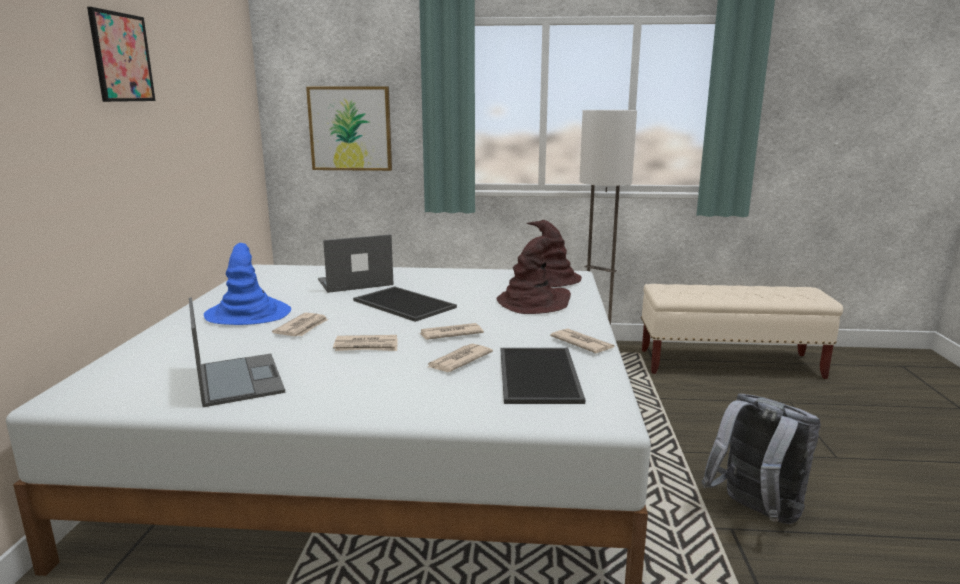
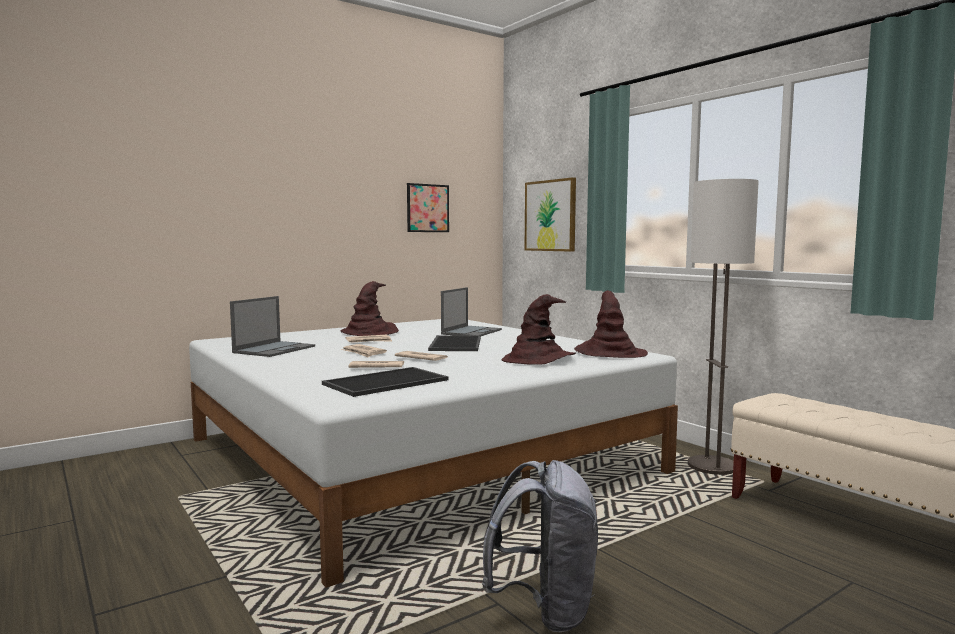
camera: 50 degrees right, 10 degrees down
picture [87,7,156,102] -> picture moved to [407,183,449,232]
blue hat [204,243,291,325] -> brown hat [340,281,399,336]
laptop [318,234,394,293] -> laptop turned 90 degrees clockwise [441,287,502,336]
newspaper [550,328,615,353] -> none

